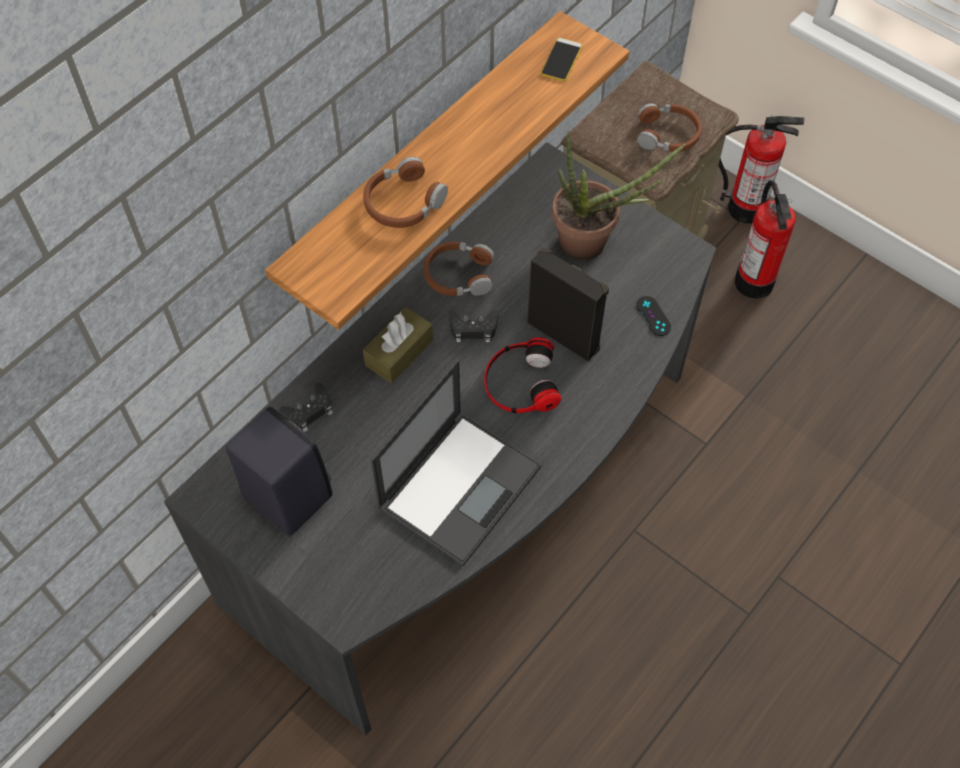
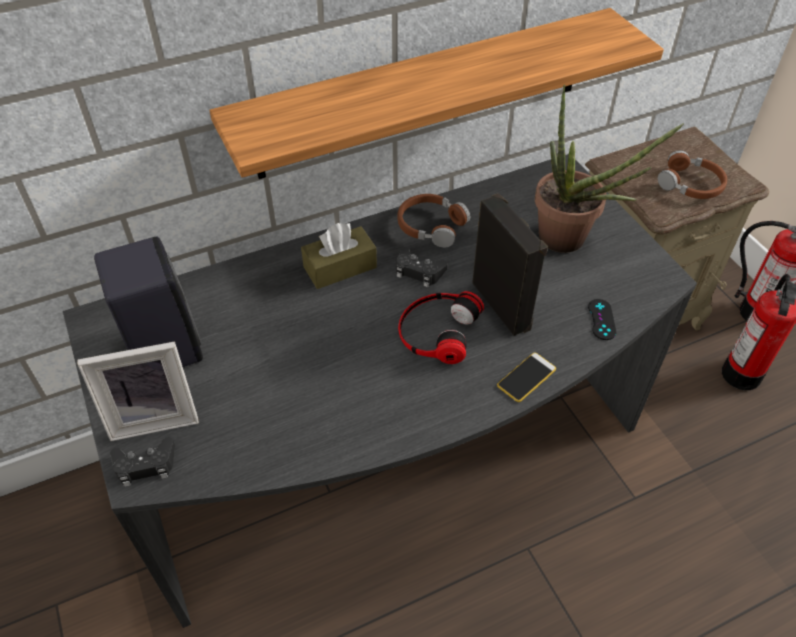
camera: 25 degrees right, 10 degrees down
black game controller [279,383,333,432] -> black game controller moved to [110,437,175,487]
brown headphones [364,157,448,228] -> none
laptop [371,360,542,566] -> none
phone [541,38,583,82] -> phone moved to [497,353,556,402]
none -> picture frame [77,341,199,441]

